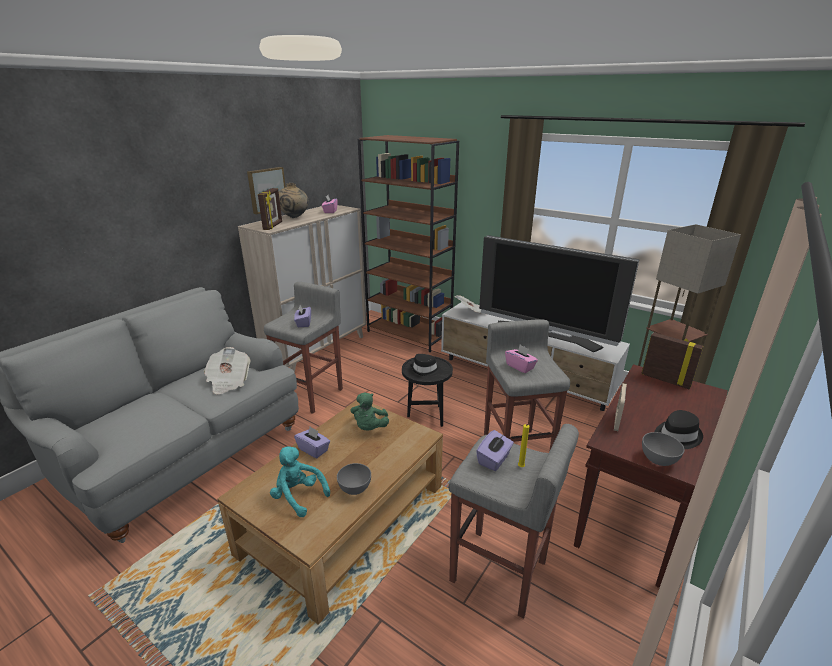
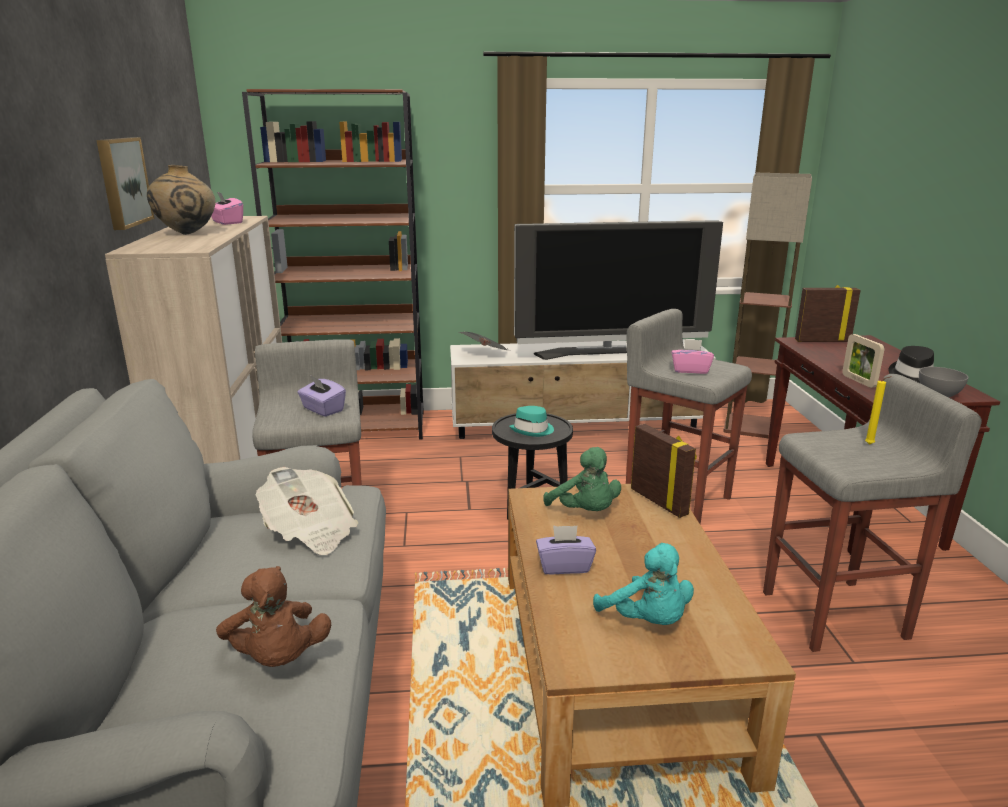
camera: 40 degrees left, 5 degrees down
picture frame [258,188,282,230] -> picture frame moved to [631,424,697,518]
turquoise plush toy [270,446,330,517] -> turquoise plush toy turned 120 degrees counterclockwise [593,543,694,625]
grey bowl [337,463,371,495] -> none
black hat [410,354,441,376] -> turquoise hat [509,406,554,437]
purple tissue box [476,430,514,471] -> none
none -> brown plush toy [216,566,331,667]

